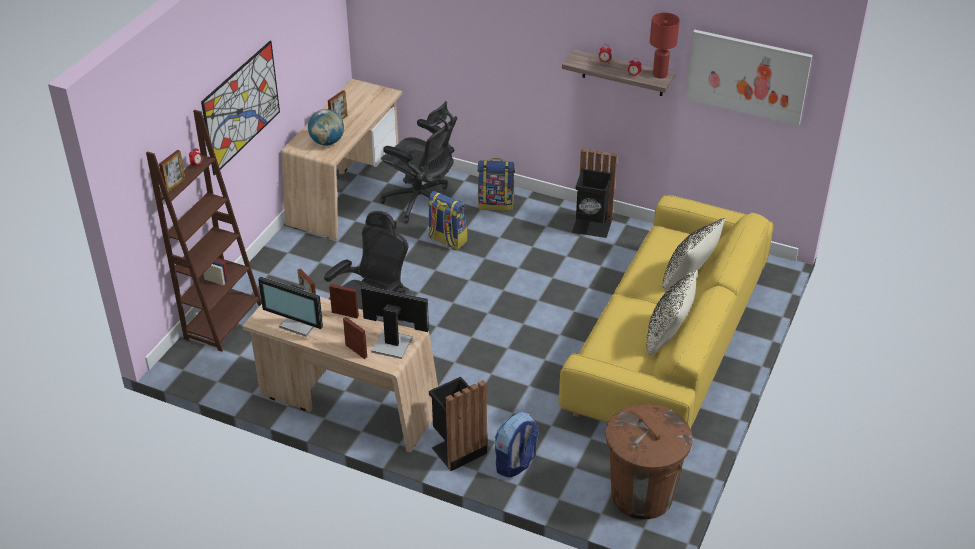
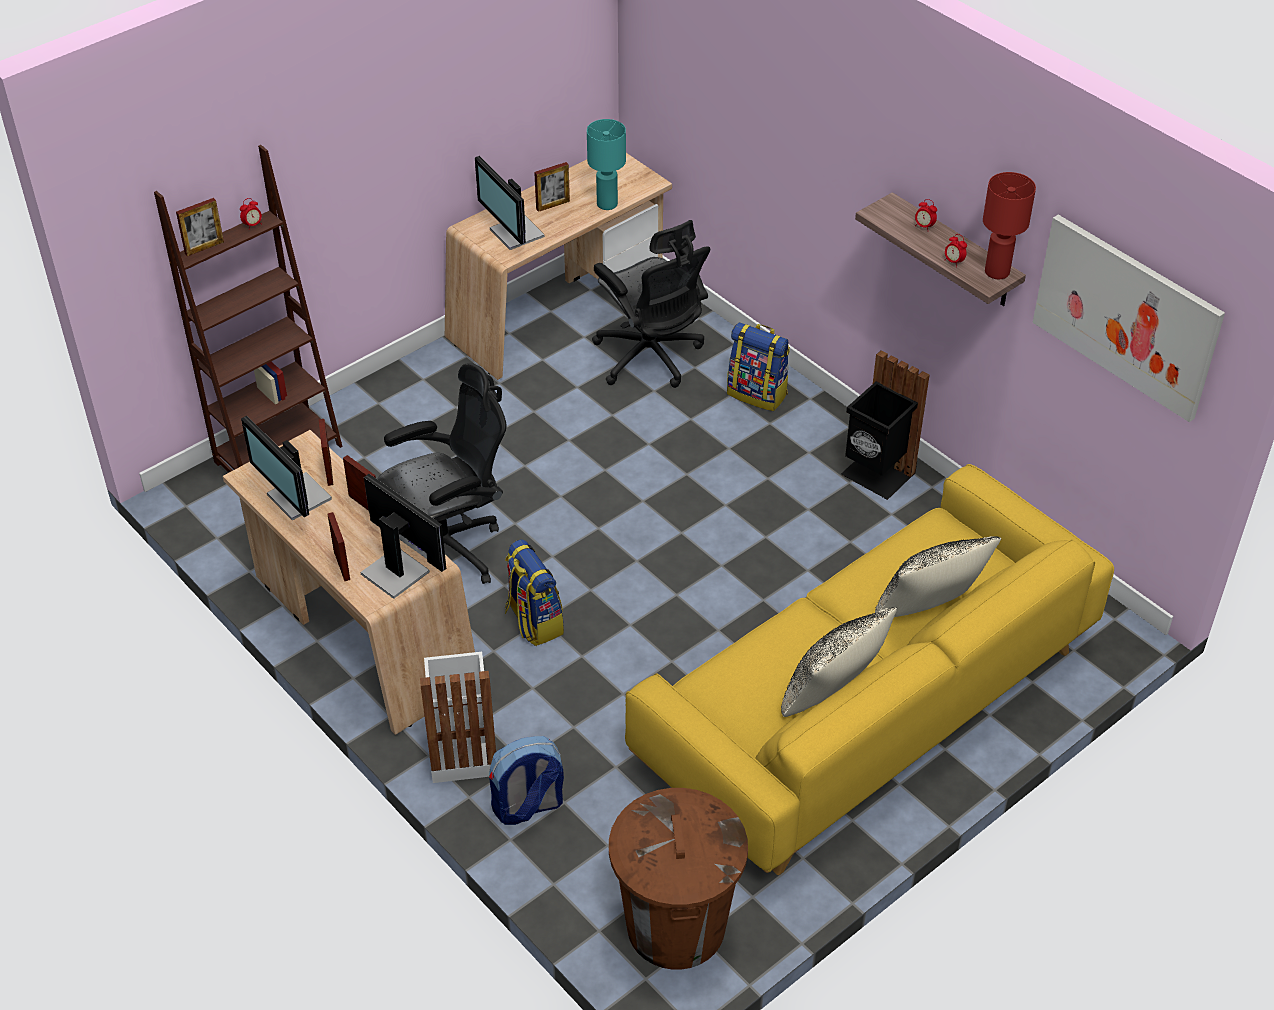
camera: 25 degrees right, 5 degrees up
picture [201,41,280,175] -> none
globe [308,109,344,145] -> monitor [475,156,545,250]
backpack [428,191,467,250] -> backpack moved to [505,539,564,646]
black trash can [429,377,487,471] -> white trash can [420,652,496,783]
none -> turquoise table lamp [587,119,626,210]

